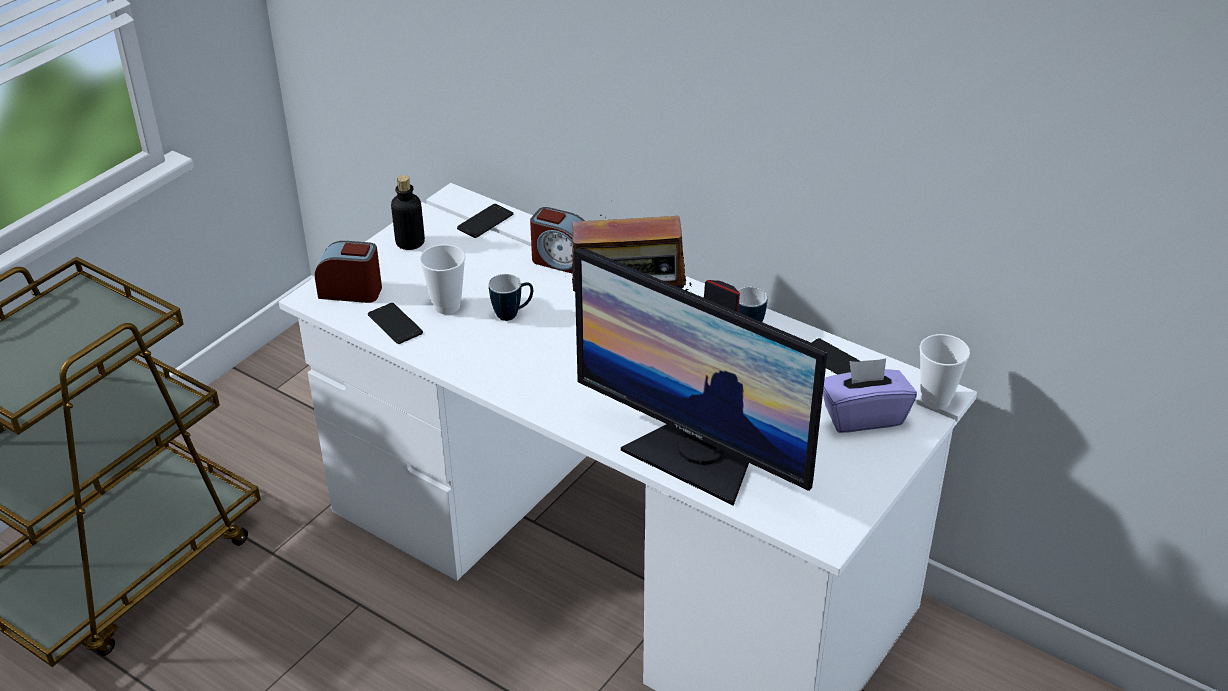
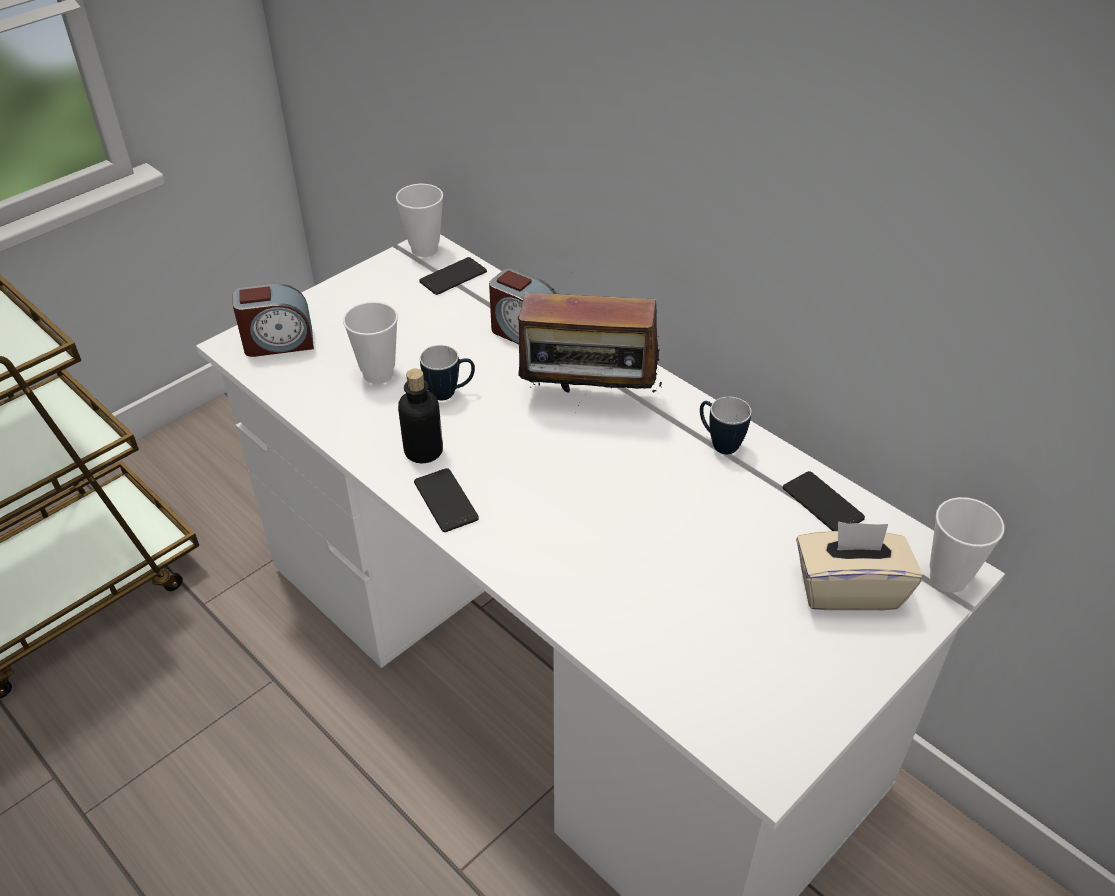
camera: 10 degrees right, 5 degrees up
alarm clock [315,241,382,303] -> alarm clock turned 150 degrees clockwise [233,284,314,357]
phone [368,303,423,344] -> phone moved to [414,468,479,532]
bottle [391,175,425,250] -> bottle moved to [398,369,443,463]
monitor [574,249,828,506] -> none
purple tissue box [823,358,917,433] -> beige tissue box [796,521,923,610]
none -> cup [396,184,443,257]

